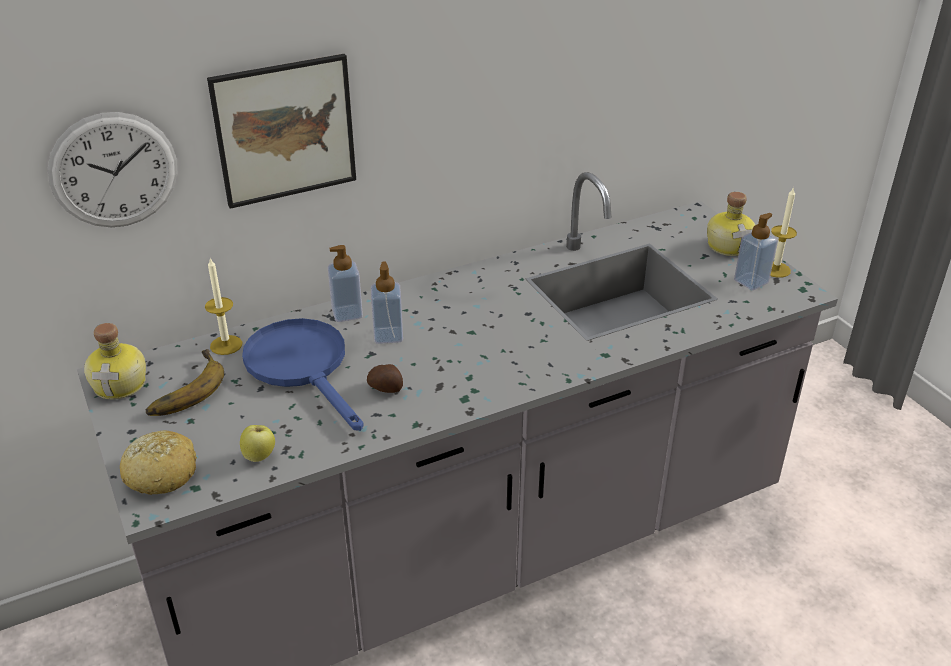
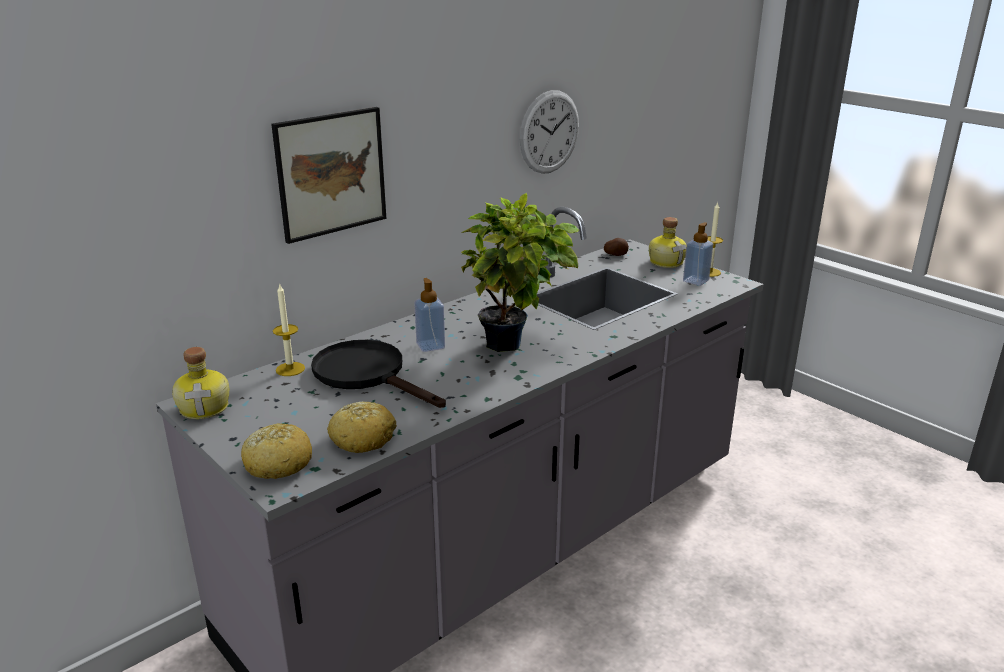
camera: 15 degrees left, 10 degrees down
wall clock [47,112,178,227] -> wall clock moved to [520,90,579,174]
banana [146,349,224,416] -> none
apple [240,425,275,462] -> bread [327,402,397,453]
blue frying pan [242,318,364,431] -> black frying pan [311,340,446,408]
soap dispenser [328,245,363,322] -> none
potato [367,364,403,393] -> potato moved to [604,238,629,256]
none -> potted plant [461,192,579,352]

